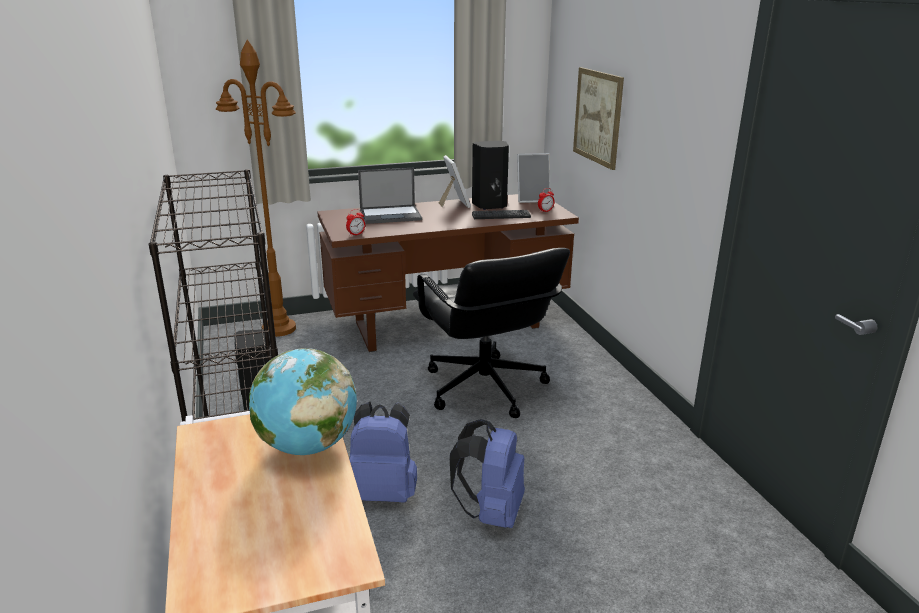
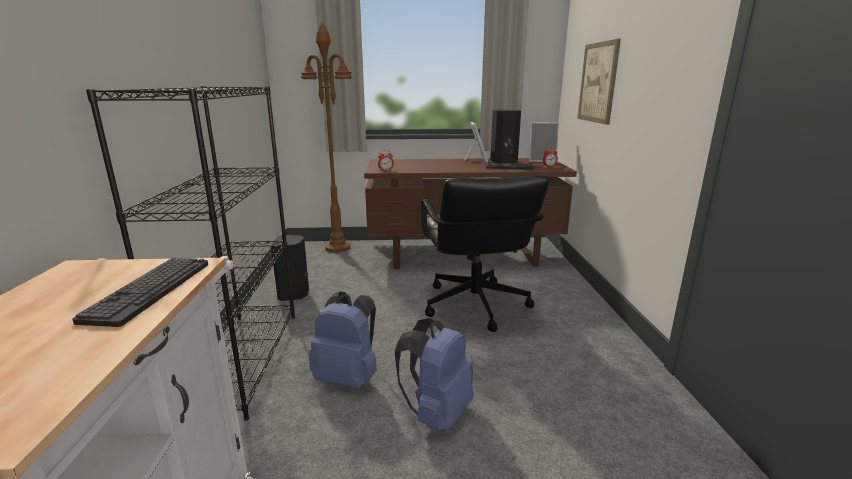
camera: 15 degrees right, 5 degrees down
globe [249,348,357,455] -> keyboard [72,258,208,327]
laptop [358,168,422,224] -> none

